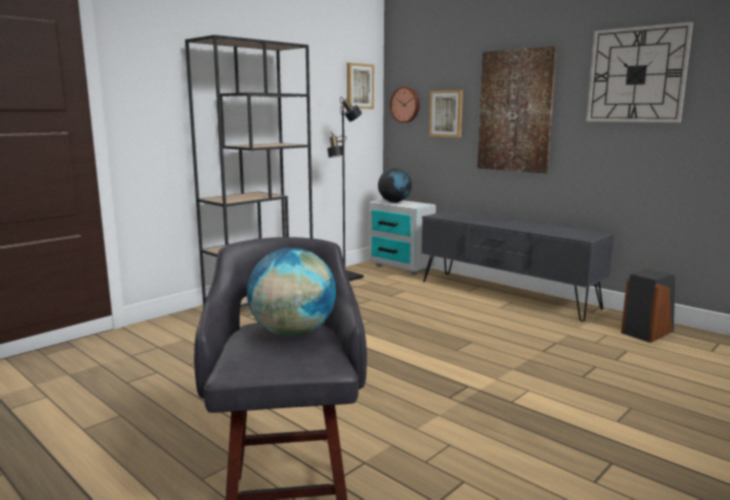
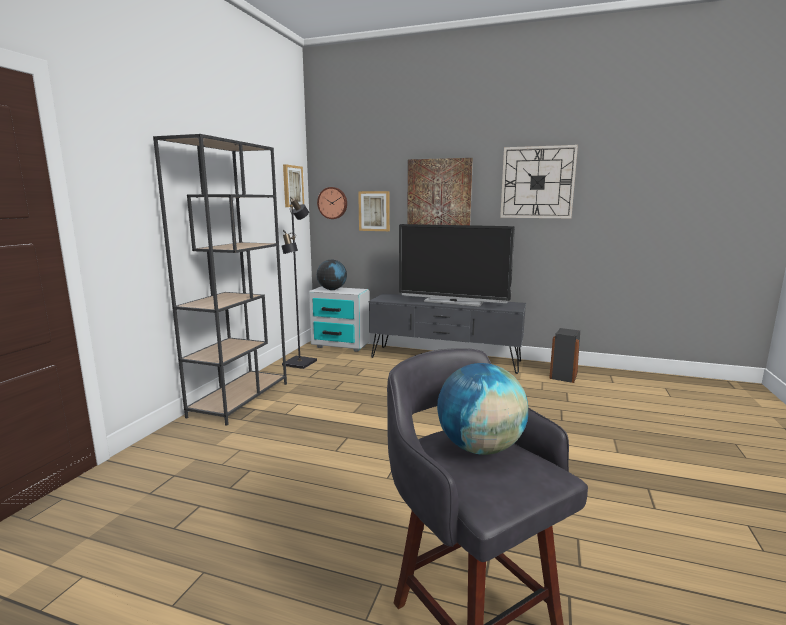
camera: 25 degrees left, 0 degrees up
none -> television [399,224,515,307]

